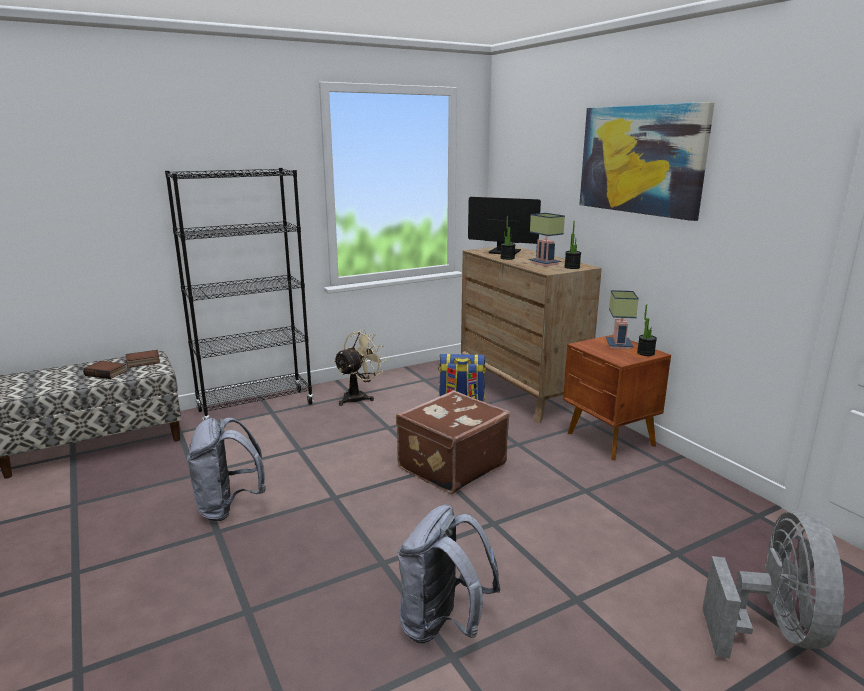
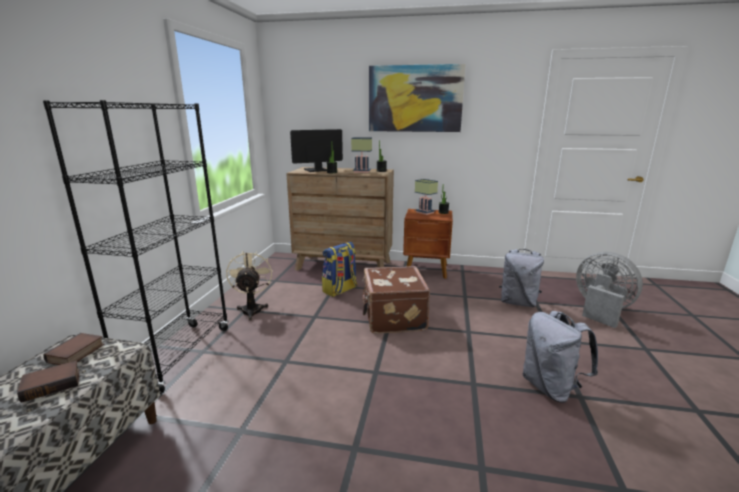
camera: 50 degrees left, 0 degrees up
grey backpack [187,418,266,521] -> grey backpack moved to [499,249,544,307]

